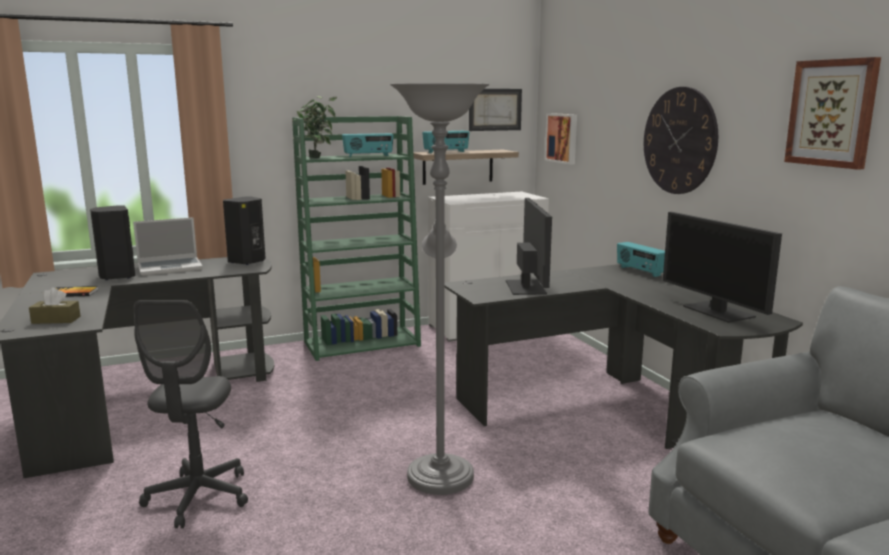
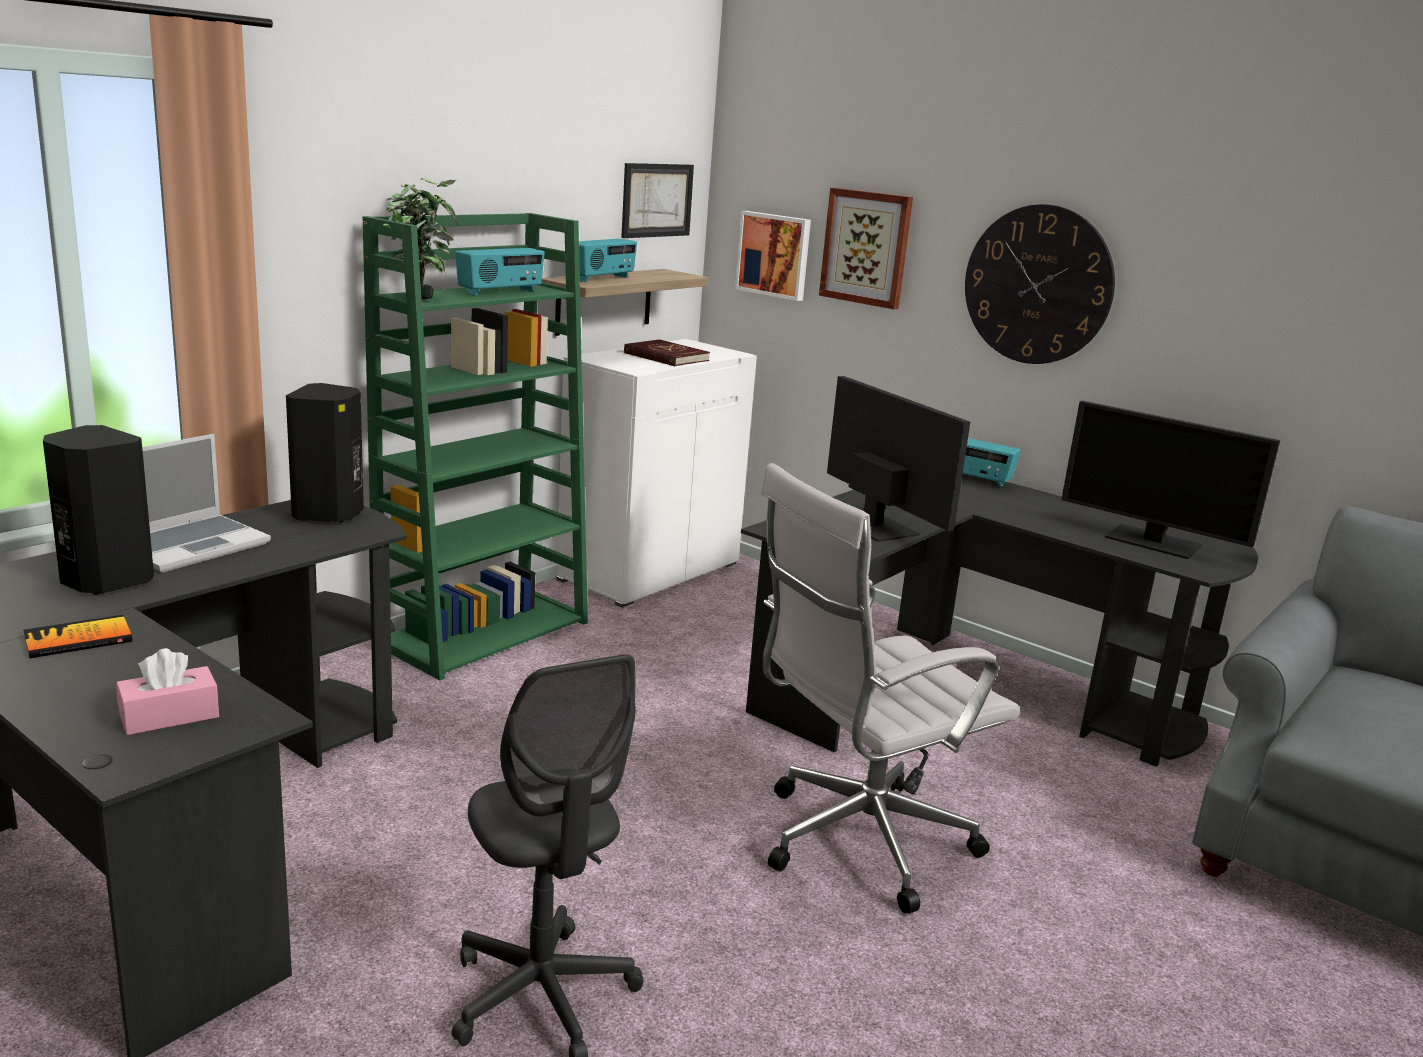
camera: 30 degrees left, 5 degrees up
brown tissue box [29,288,80,324] -> pink tissue box [116,648,219,735]
grey floor lamp [390,83,490,495] -> white office chair [761,463,1020,914]
picture [784,57,881,170] -> picture moved to [819,188,913,309]
none -> red book [624,339,710,366]

